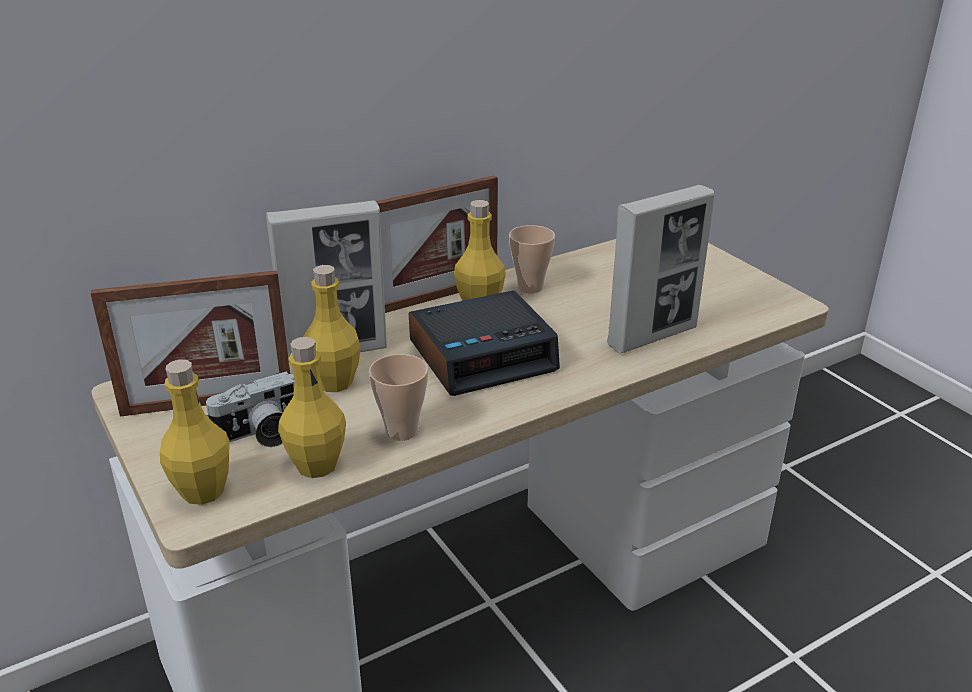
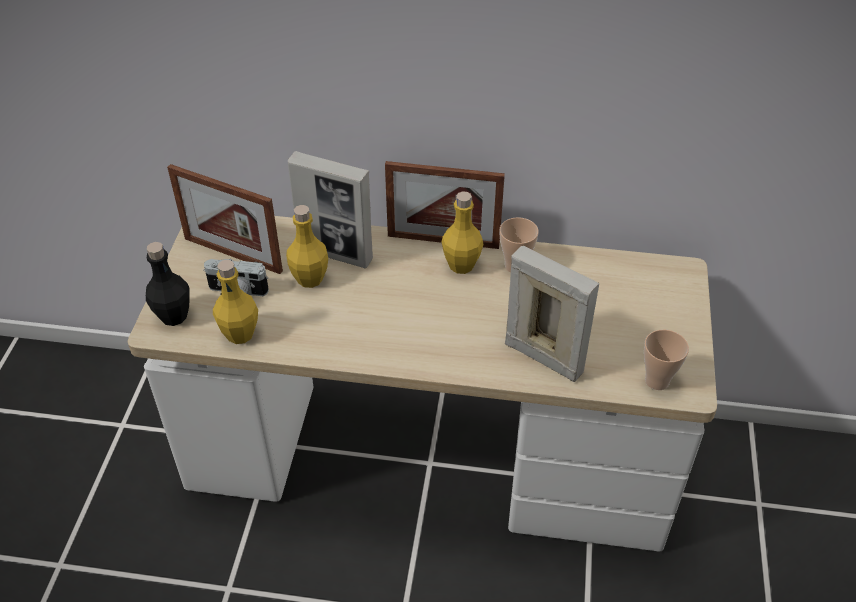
camera: 40 degrees right, 15 degrees up
yellow bottle [160,359,230,505] -> black bottle [146,242,190,326]
cup [369,354,428,441] -> cup moved to [644,329,689,390]
alarm clock [409,290,560,396] -> none
picture frame [607,185,715,353] -> picture frame turned 150 degrees counterclockwise [505,246,599,382]

